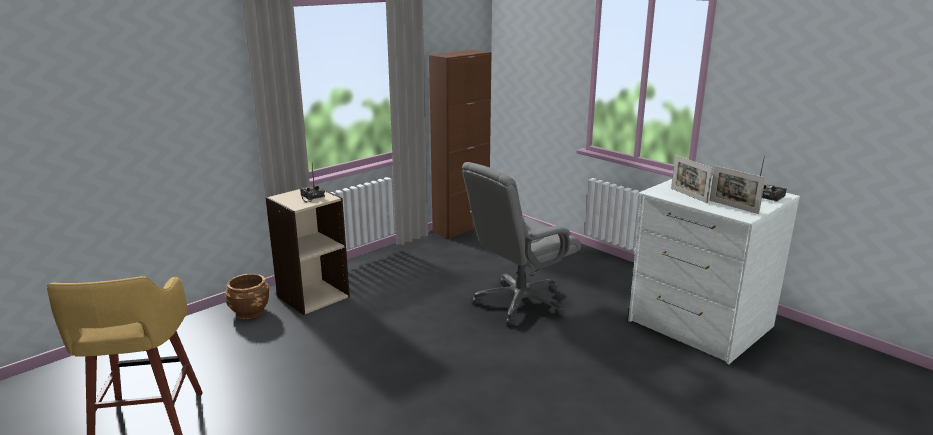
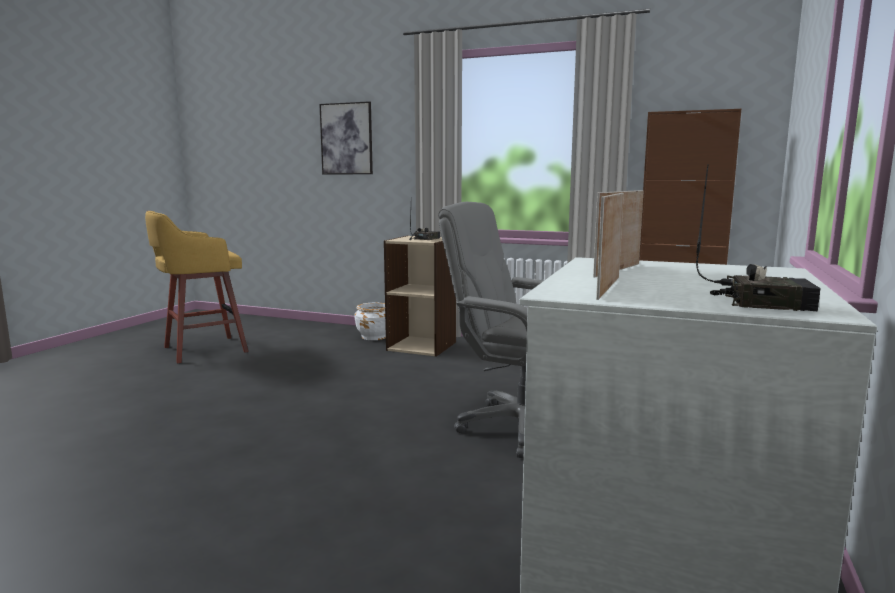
camera: 65 degrees right, 10 degrees down
brown planter [225,273,269,319] -> white planter [354,303,386,340]
none -> picture [319,101,373,174]

